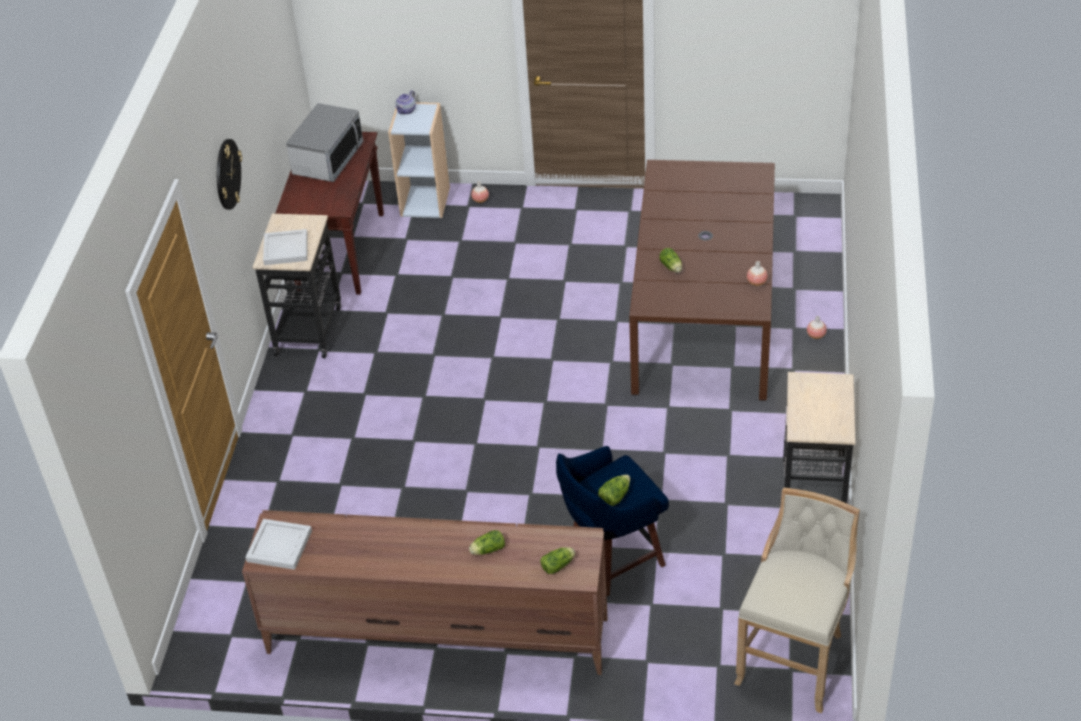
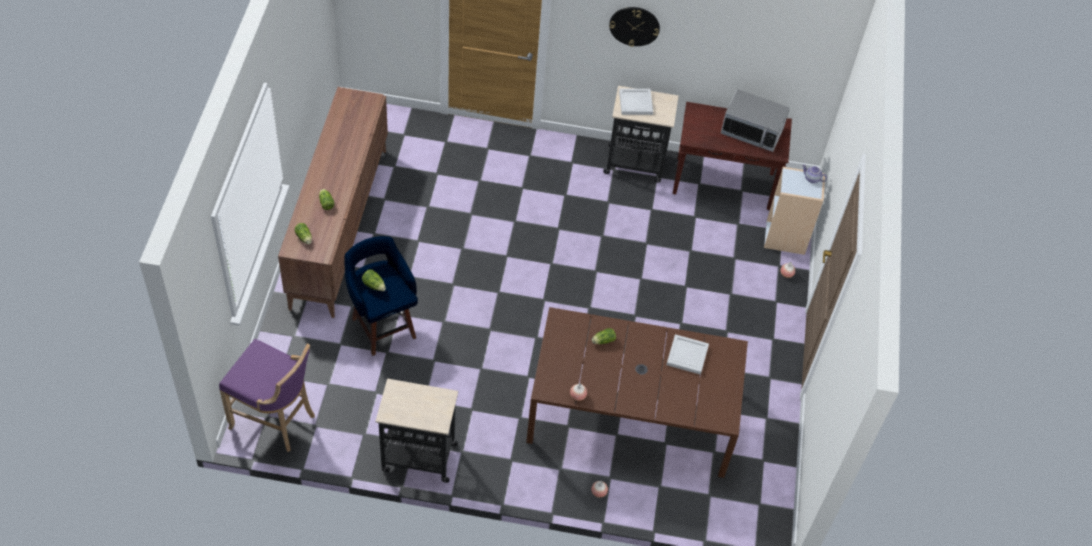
camera: 85 degrees right, 10 degrees up
white tray [245,519,312,570] -> white tray moved to [666,334,709,375]
beige stool [734,488,860,713] -> purple stool [219,339,315,452]

